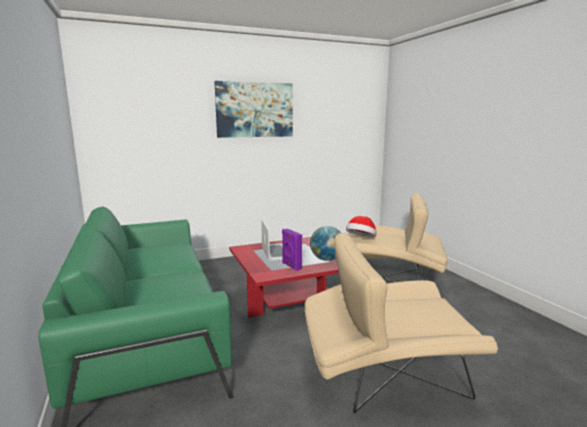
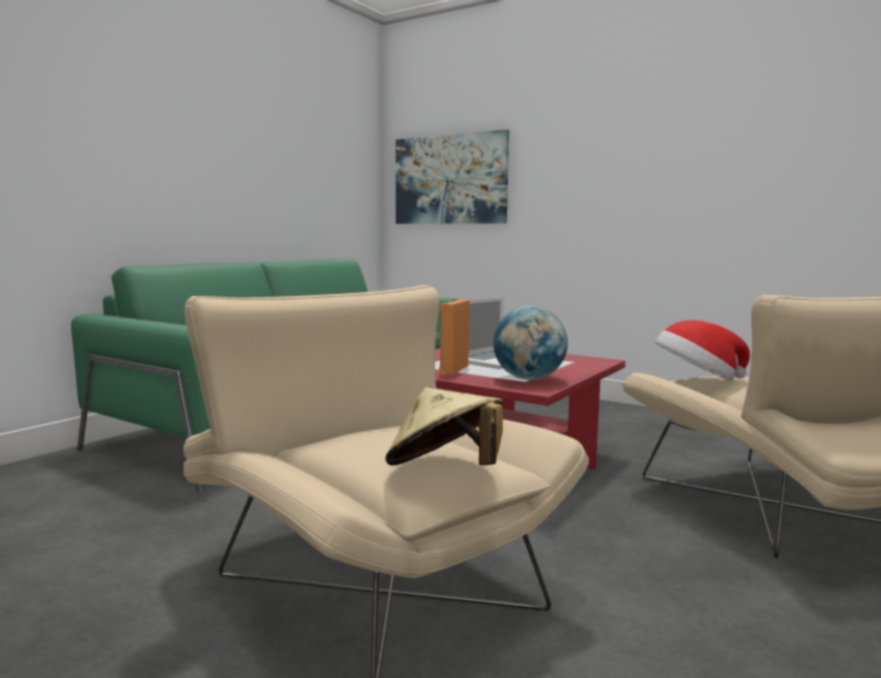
camera: 55 degrees right, 5 degrees down
picture [214,81,293,138] -> picture moved to [396,130,509,224]
purple speaker [282,229,302,271] -> orange speaker [439,299,470,375]
none -> beige hat [385,387,503,466]

